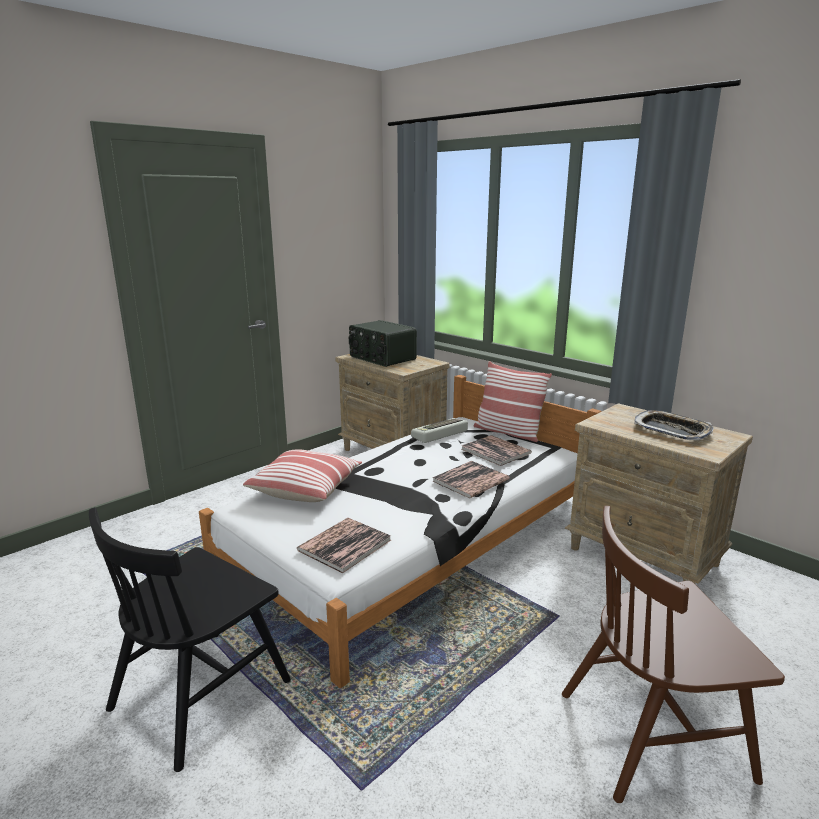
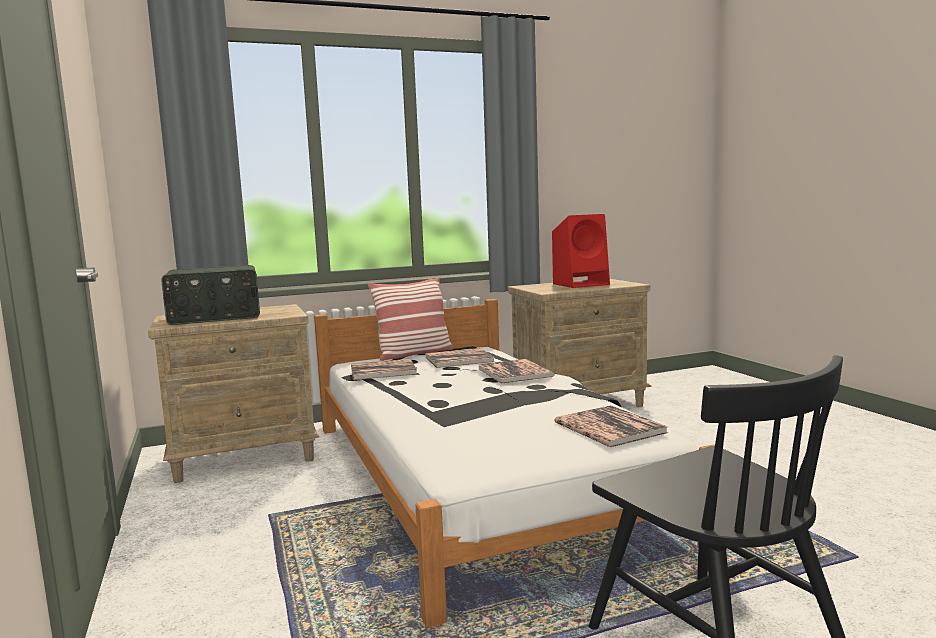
camera: 65 degrees left, 10 degrees down
pillow [243,450,362,502] -> none
keyboard [411,418,468,443] -> book [351,359,417,380]
brown chair [562,506,785,803] -> none
tray [634,410,714,440] -> red speaker [552,214,610,288]

